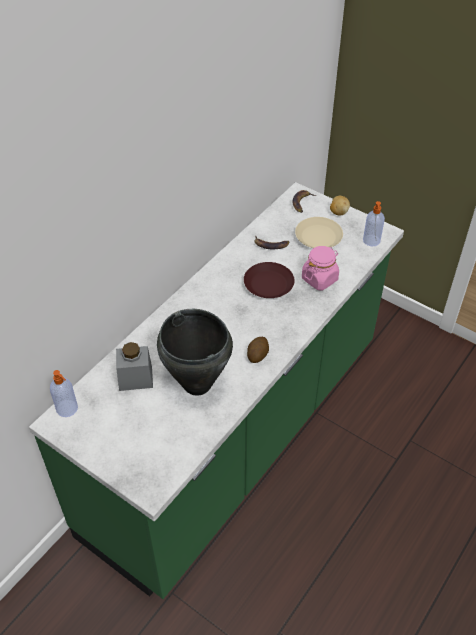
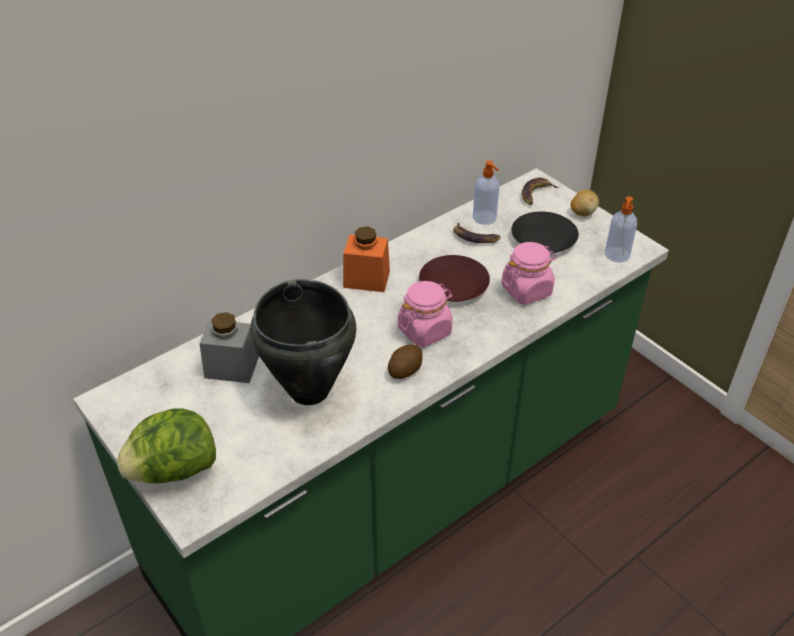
camera: 15 degrees right, 5 degrees down
soap dispenser [50,370,78,417] -> soap dispenser moved to [473,161,499,225]
beige plate [295,217,343,248] -> black plate [511,211,579,253]
none -> lettuce [117,408,216,484]
none -> orange jar [343,226,390,292]
none -> pink jar [398,281,453,347]

